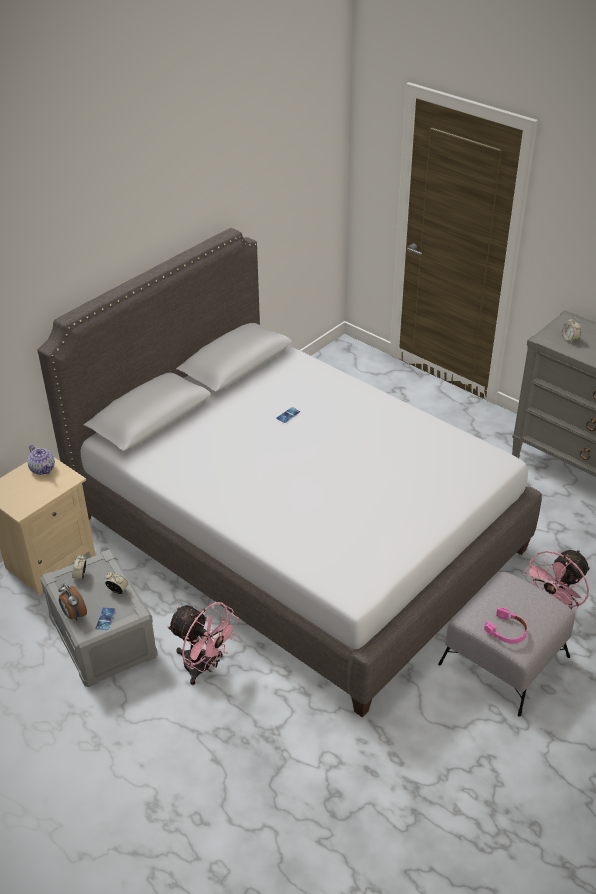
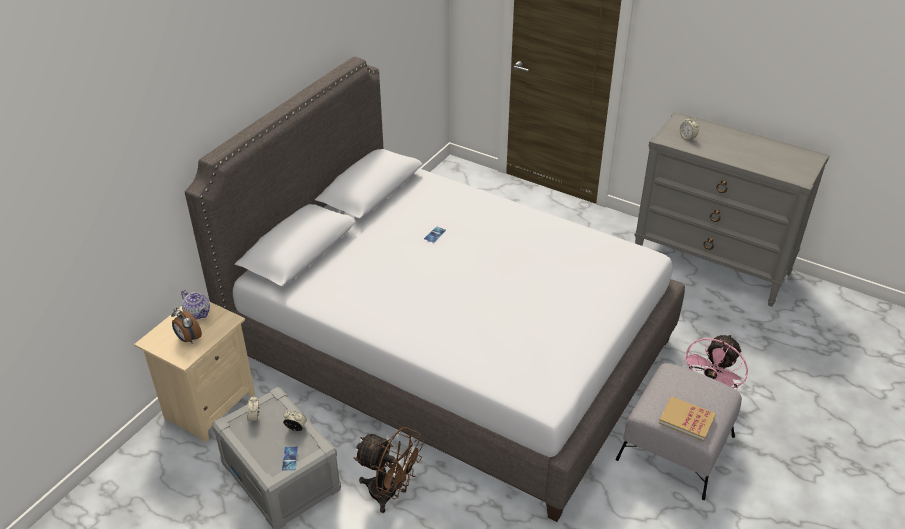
camera: 10 degrees left, 0 degrees up
alarm clock [58,584,87,620] -> alarm clock moved to [171,307,202,344]
pink fan [167,602,239,685] -> brown fan [353,427,424,513]
pink headphones [484,608,528,644] -> book [659,396,716,441]

